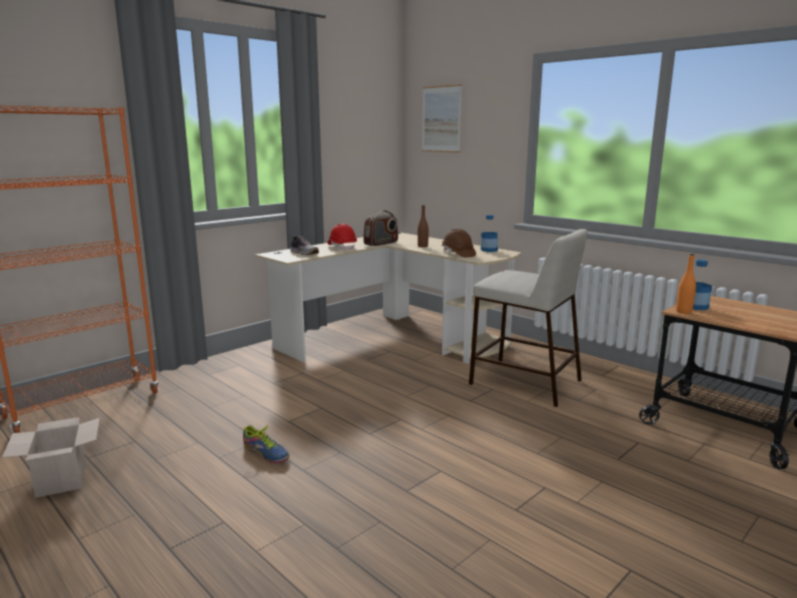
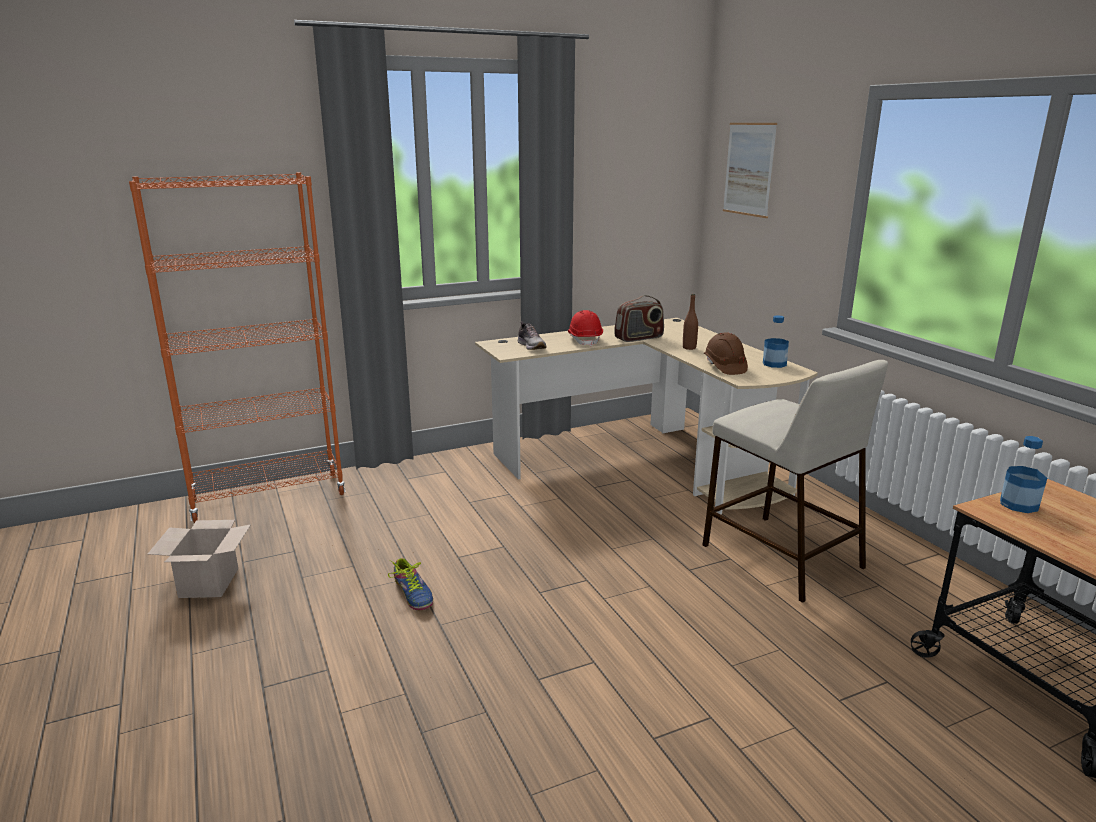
camera: 20 degrees right, 5 degrees up
orange bottle [676,254,696,314] -> none

